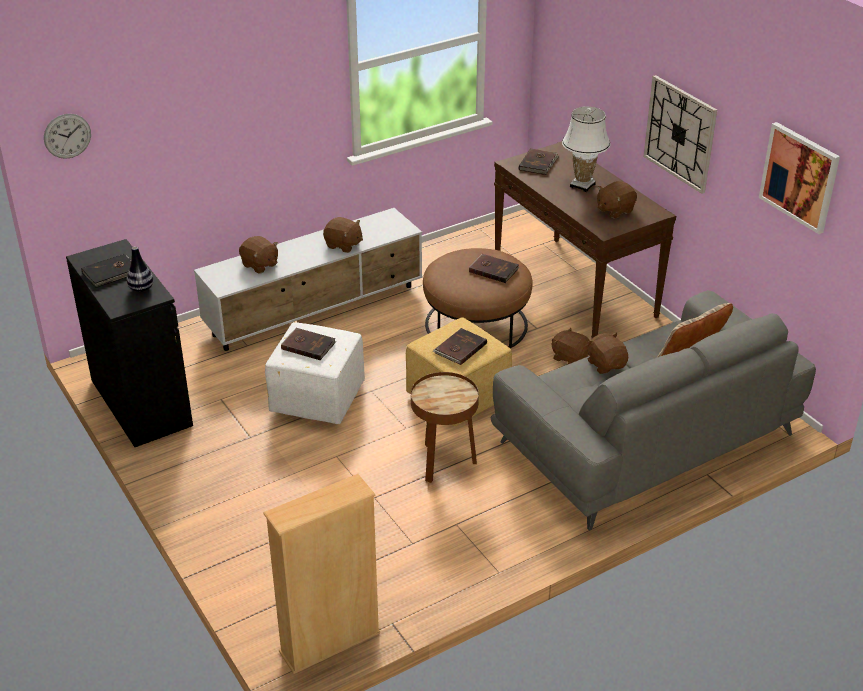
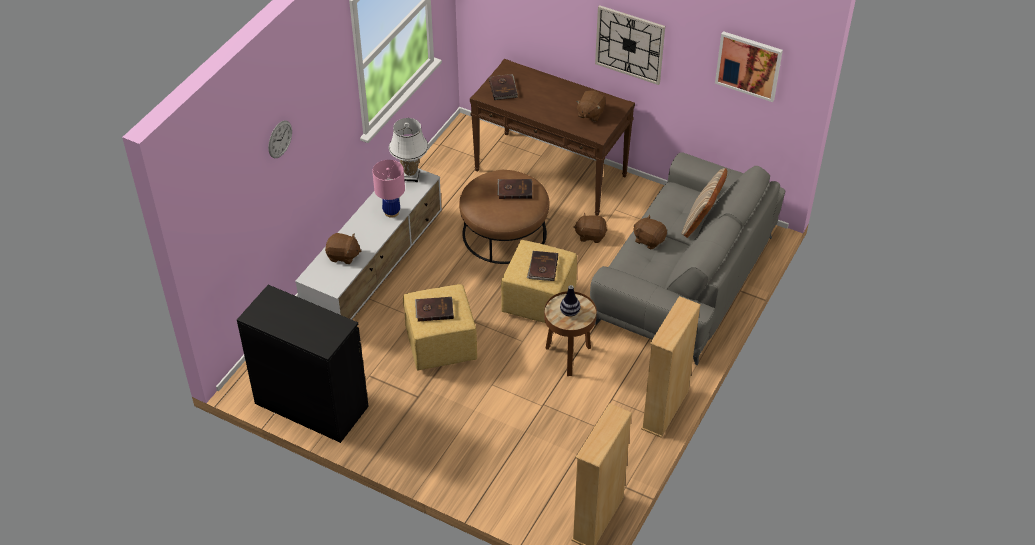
camera: 30 degrees left, 10 degrees up
wall clock [44,114,91,159] -> wall clock moved to [268,121,292,158]
black book [81,254,131,288] -> none
vase [127,246,154,292] -> vase moved to [560,285,580,317]
white ottoman [265,322,365,424] -> yellow ottoman [403,284,477,370]
brown plush toy [323,217,363,253] -> pink table lamp [372,160,405,218]
white table lamp [562,107,610,192] -> white table lamp moved to [389,118,429,182]
none -> beige bookcase [641,296,701,438]

